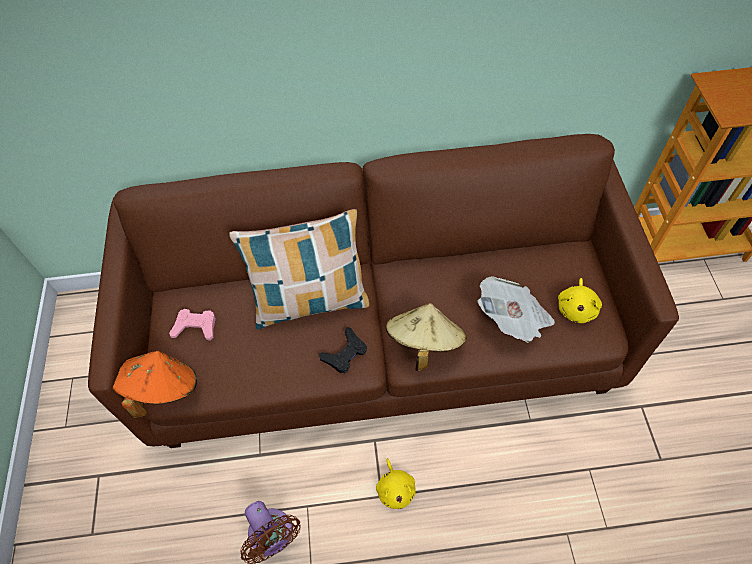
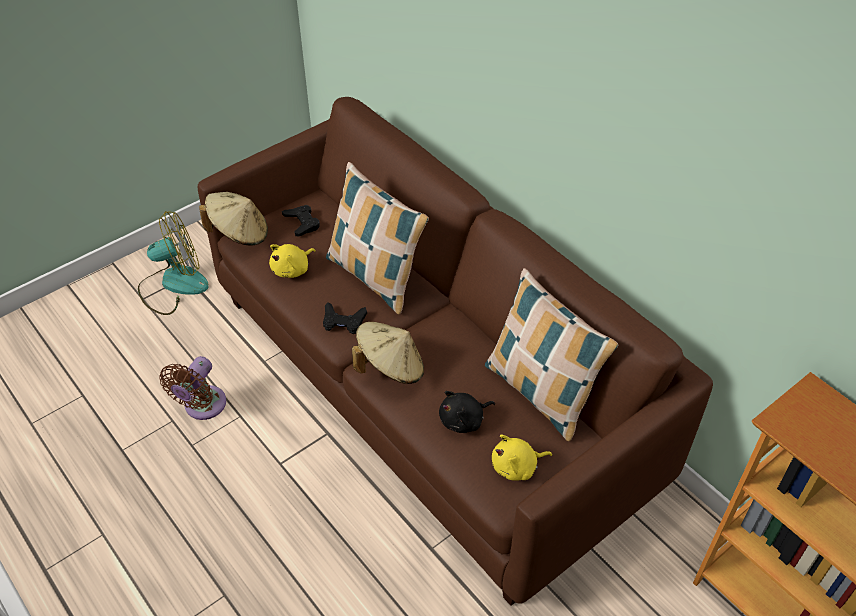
camera: 55 degrees right, 10 degrees down
orange hat [113,351,197,418] -> beige hat [199,192,268,246]
pink game controller [169,309,216,341] -> black game controller [282,205,320,236]
yellow plush toy [376,458,416,509] -> yellow plush toy moved to [269,244,315,278]
newspaper [477,276,555,343] -> black plush toy [439,391,495,433]
none -> fan [138,211,209,315]
none -> pillow [485,268,618,441]

